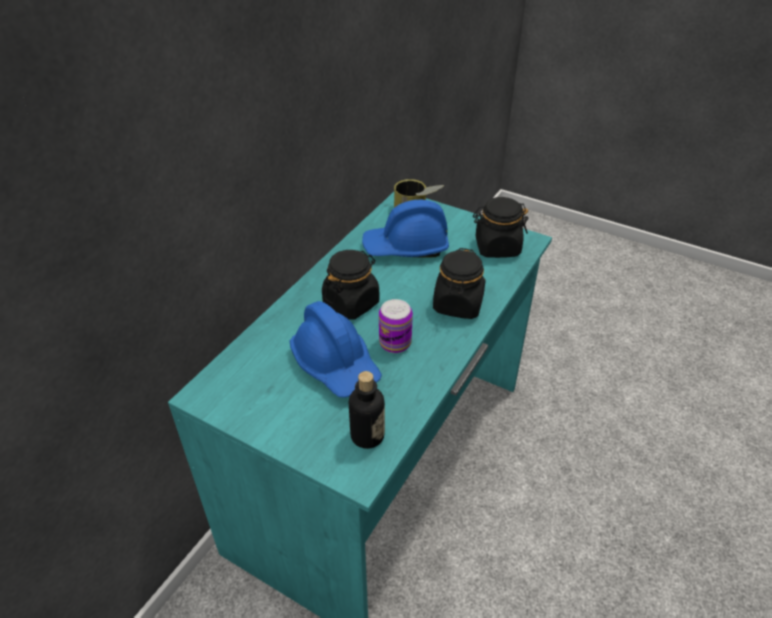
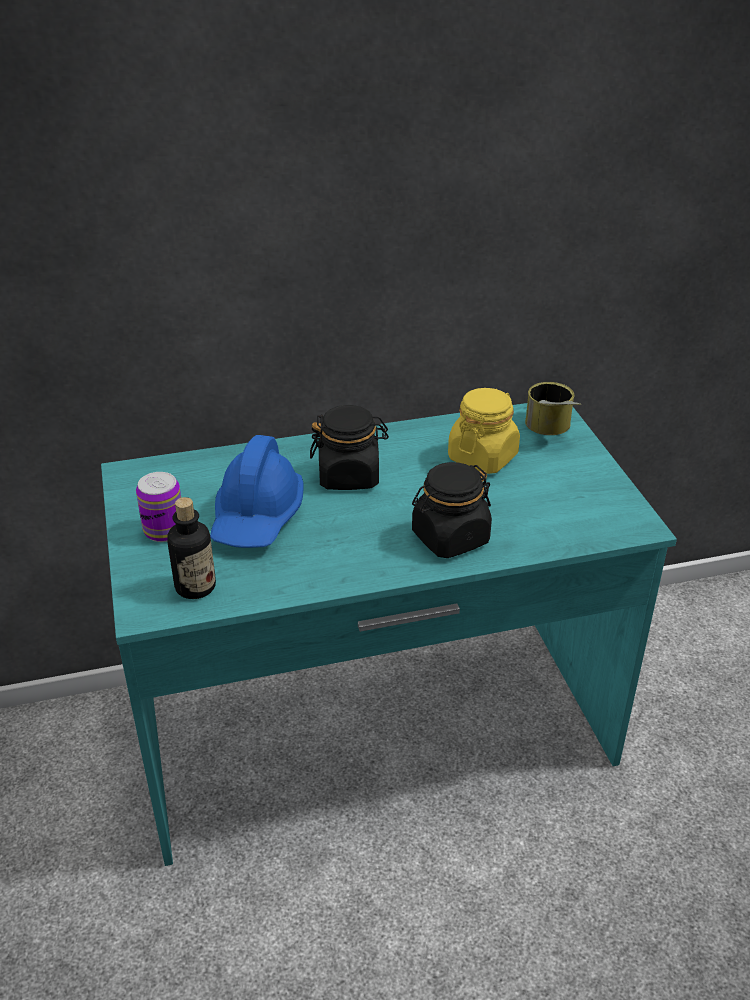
camera: 45 degrees right, 5 degrees down
blue hard hat [362,200,449,258] -> yellow jar [448,388,520,474]
can [379,299,413,353] -> can moved to [136,472,181,542]
black jar [473,197,529,258] -> none

